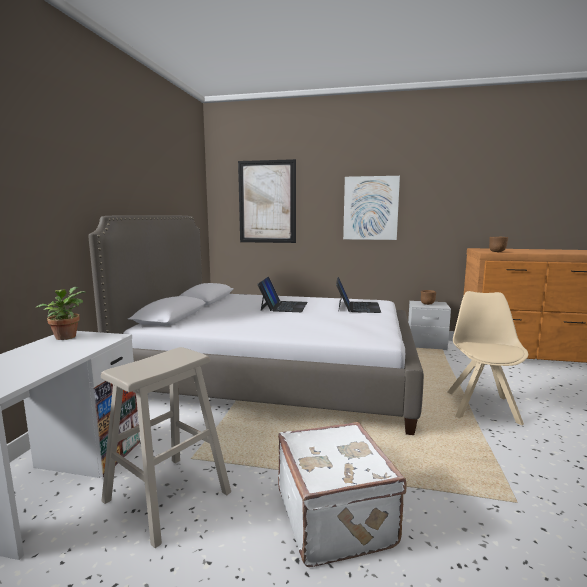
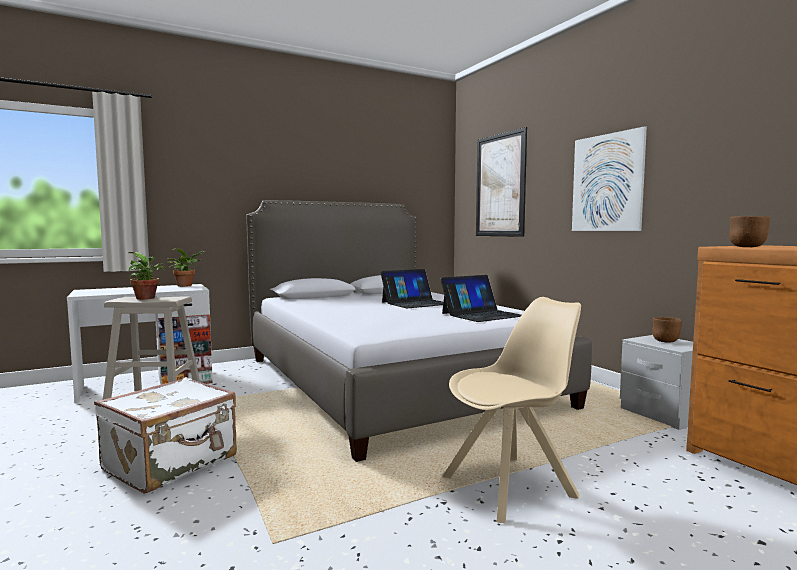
camera: 50 degrees right, 5 degrees down
none -> potted plant [128,252,165,300]

